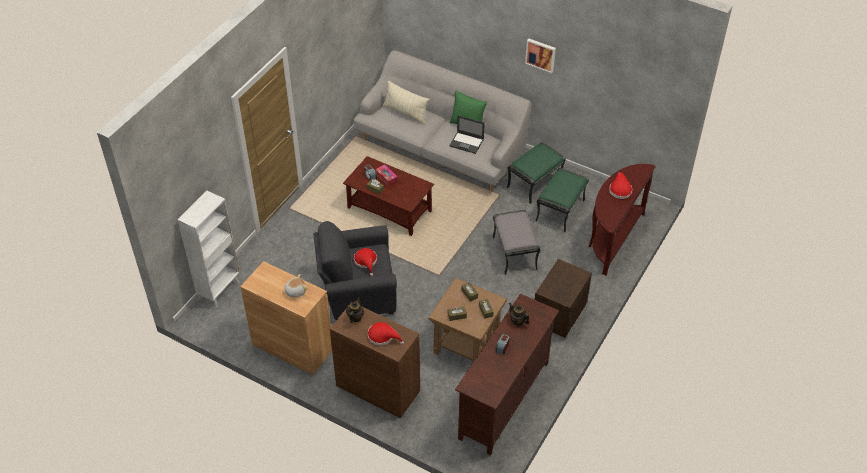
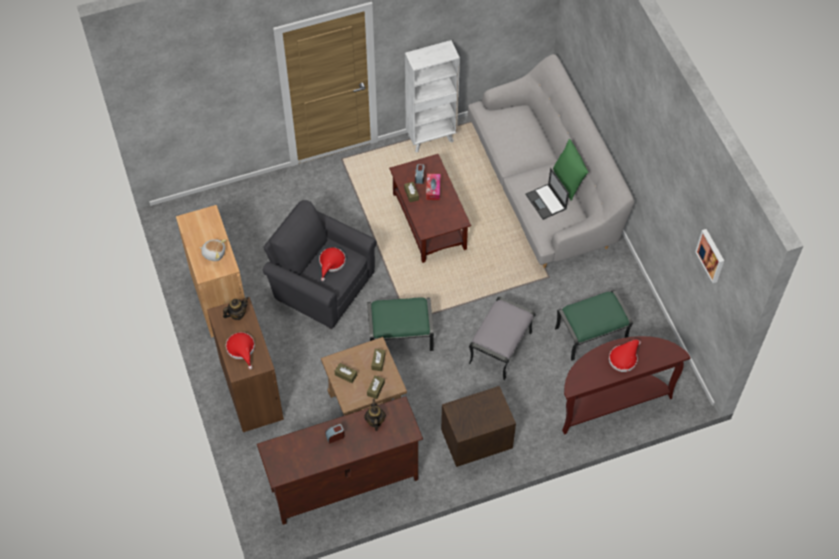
camera: 40 degrees right, 10 degrees up
white bookcase [178,191,240,307] -> white bookcase moved to [405,40,460,153]
beige pillow [383,81,429,125] -> none
green ottoman [507,142,566,204] -> green ottoman moved to [367,297,434,351]
picture [525,39,556,73] -> picture moved to [695,229,724,283]

